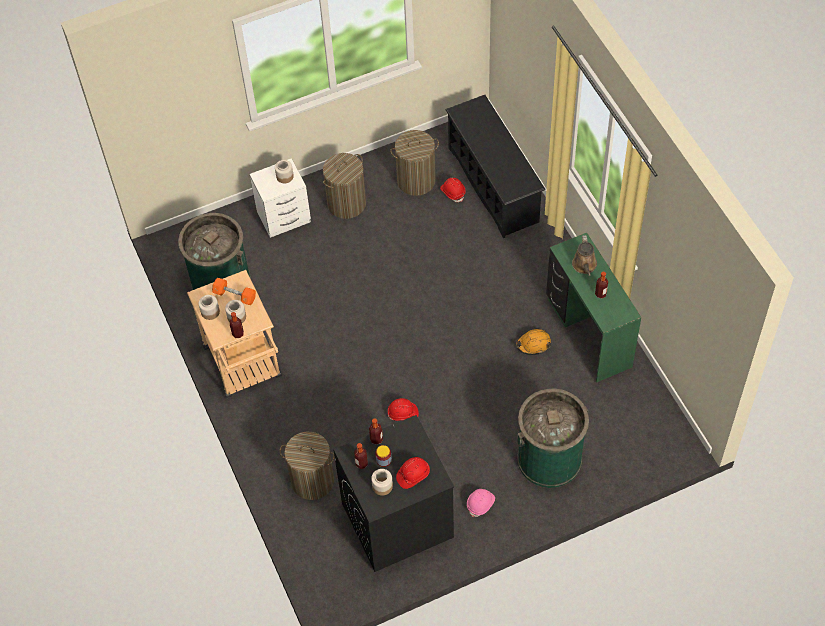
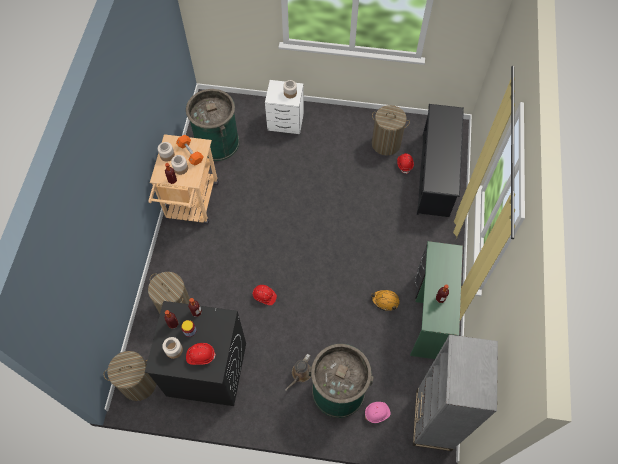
camera: 30 degrees right, 5 degrees up
laundry basket [323,153,366,219] -> laundry basket moved to [103,351,156,401]
pink hard hat [467,489,495,517] -> pink hard hat moved to [365,402,391,423]
brown watering can [572,235,597,276] -> brown watering can moved to [285,354,311,391]
none -> grey bookcase [413,335,498,451]

